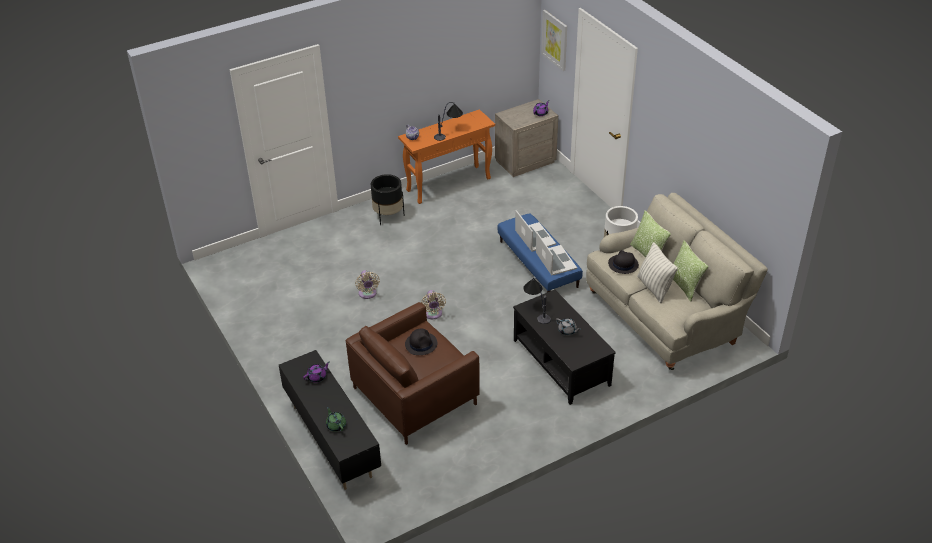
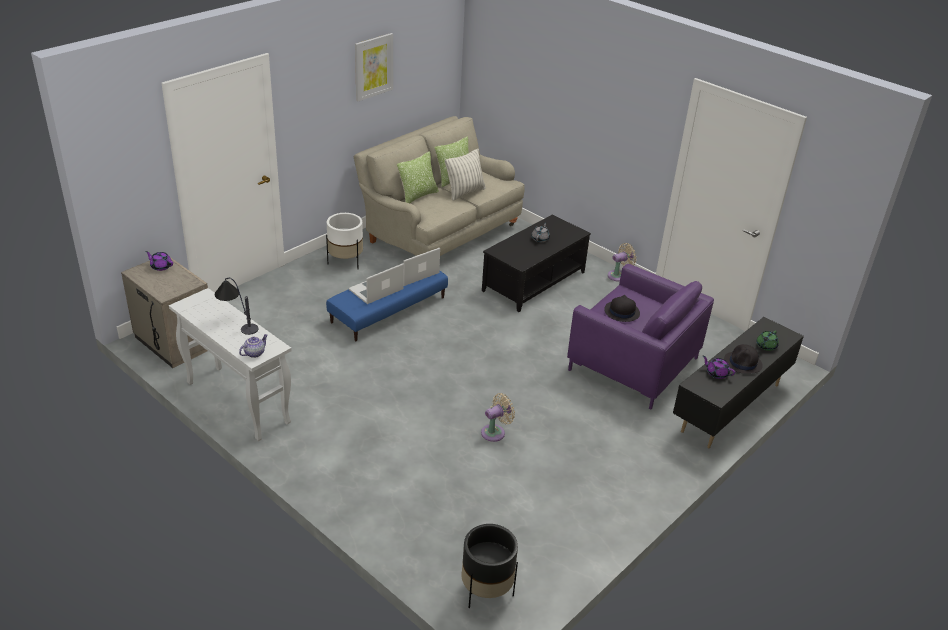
camera: 110 degrees left, 5 degrees down
brown armchair [346,302,480,445] -> purple armchair [567,264,714,410]
black planter [371,174,405,225] -> black planter moved to [462,524,518,608]
orange console table [398,109,495,204] -> white console table [169,288,292,441]
beige fan [421,290,446,319] -> beige fan moved to [608,243,637,282]
table lamp [523,277,551,324] -> none
picture [541,10,567,71] -> picture moved to [355,33,393,101]
black hat [608,250,639,274] -> black hat moved to [724,344,763,373]

